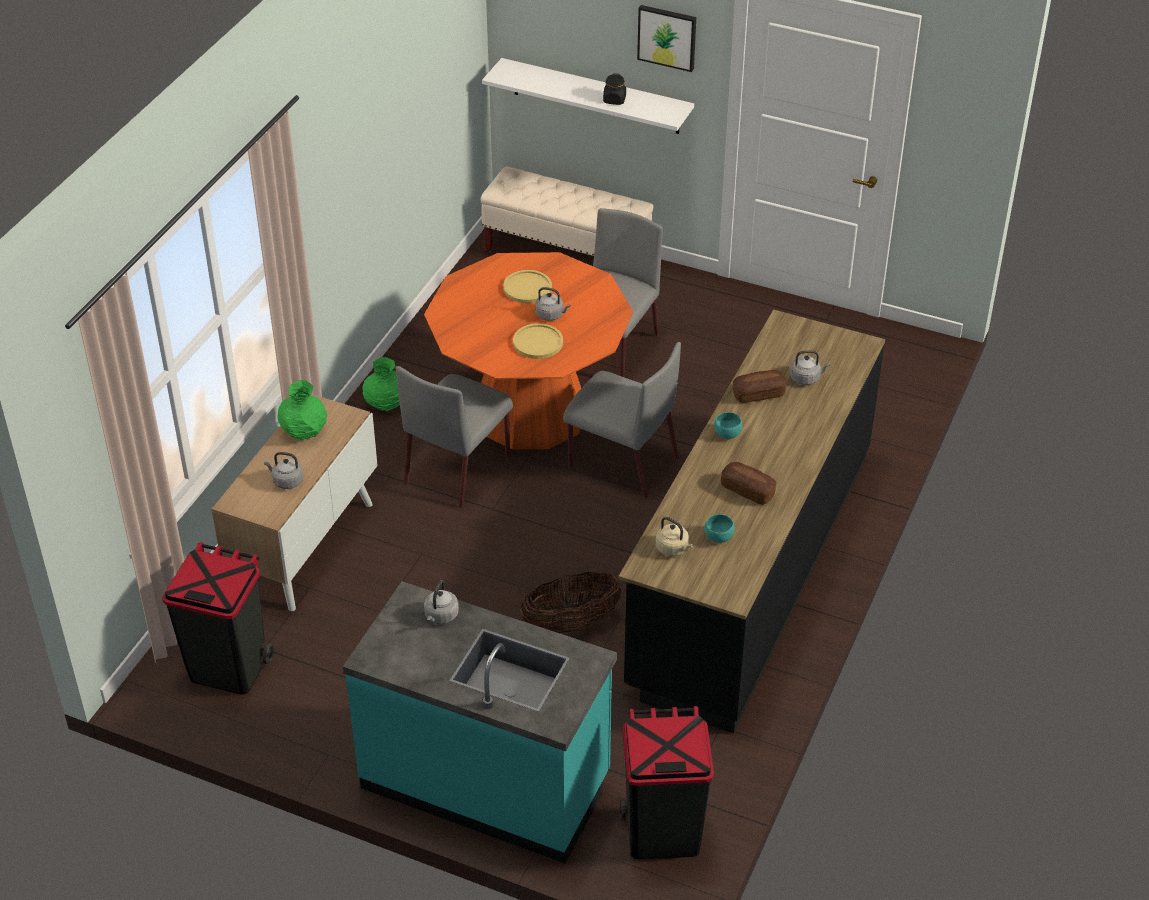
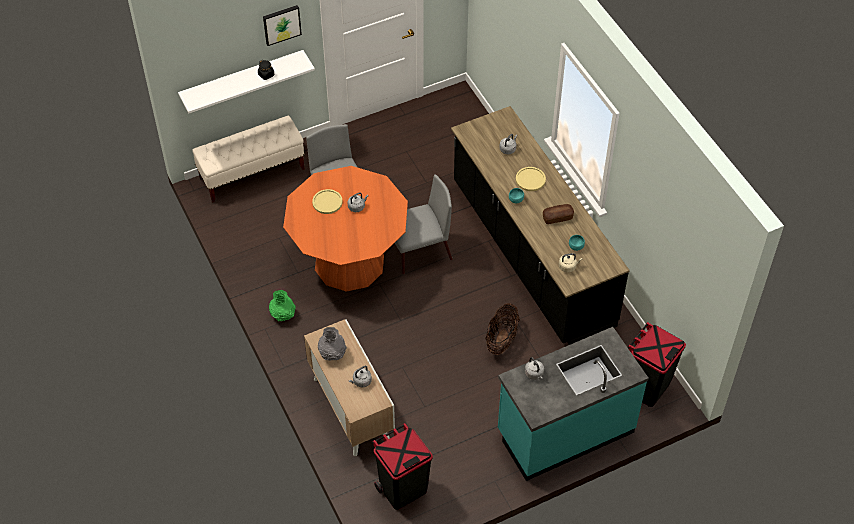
camera: 50 degrees left, 10 degrees up
green vase [278,380,327,440] -> grey vase [318,327,347,360]
grey chair [396,366,513,508] -> none
yellow plate [513,323,563,359] -> yellow plate moved to [516,167,546,191]
bread [733,370,787,403] -> none

